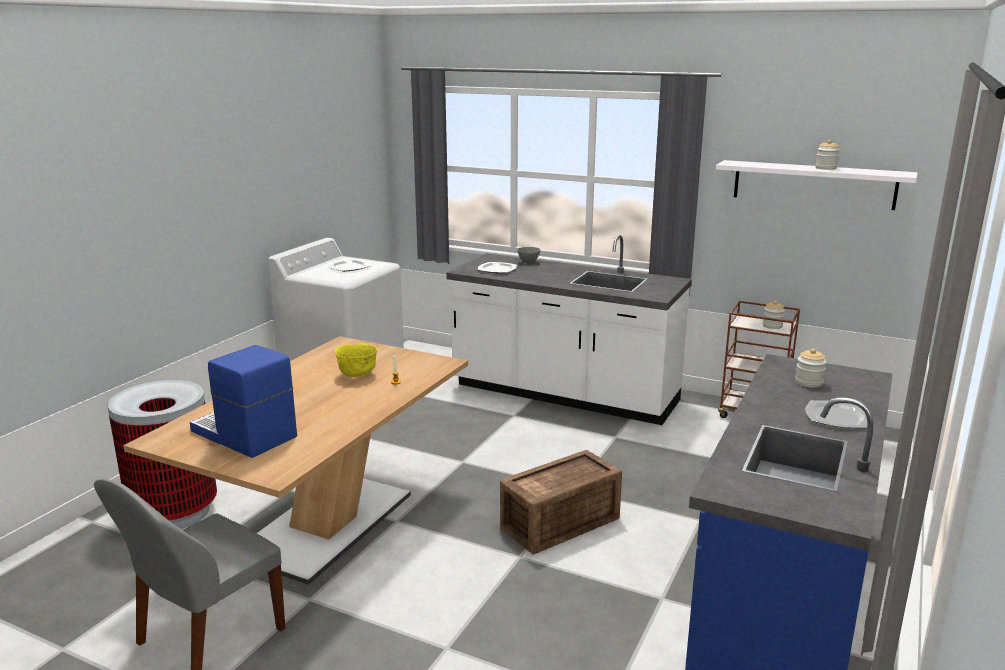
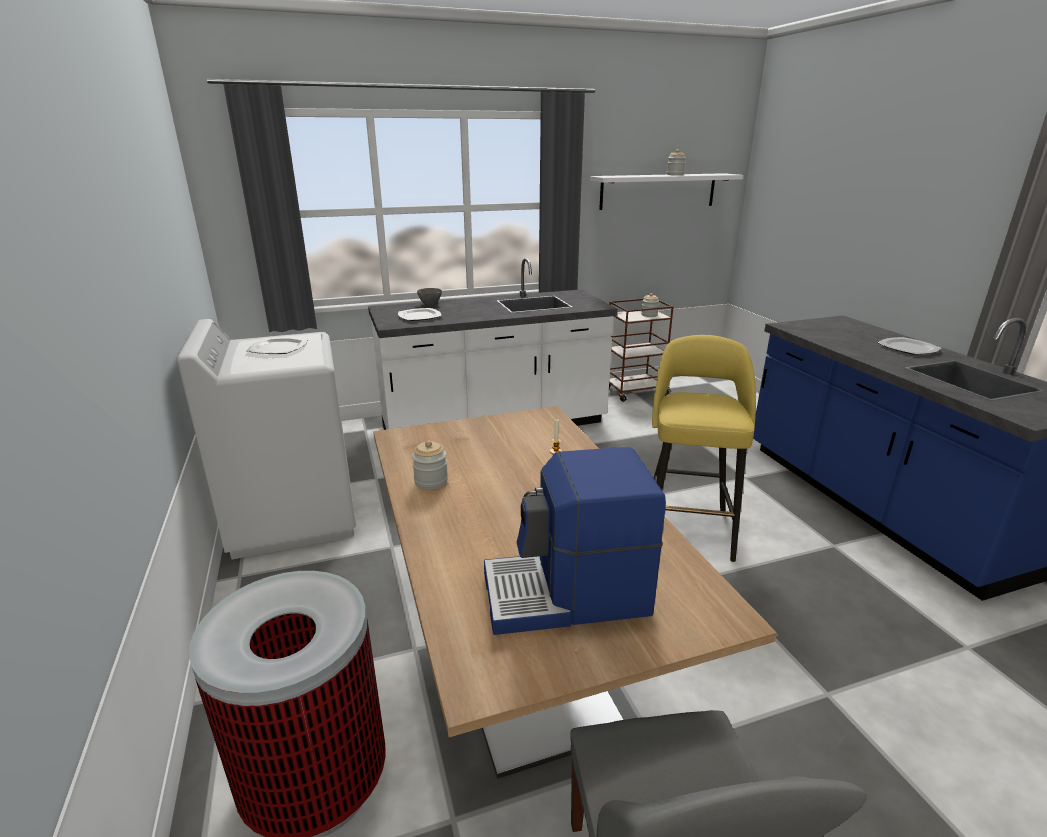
camera: 45 degrees left, 5 degrees up
yellow bowl [335,343,377,377] -> none
crate [500,450,622,554] -> yellow stool [652,335,756,562]
jar [795,348,826,388] -> jar moved to [412,440,448,490]

